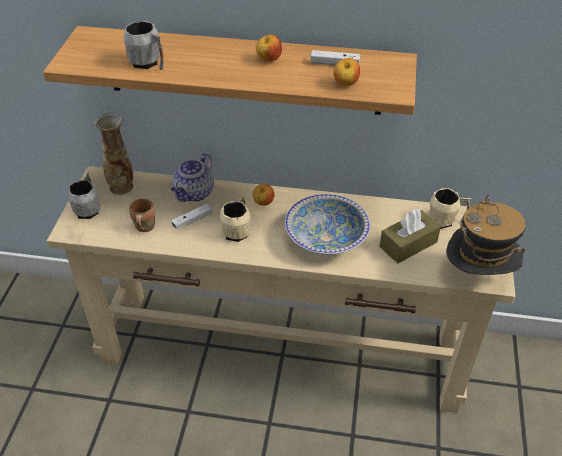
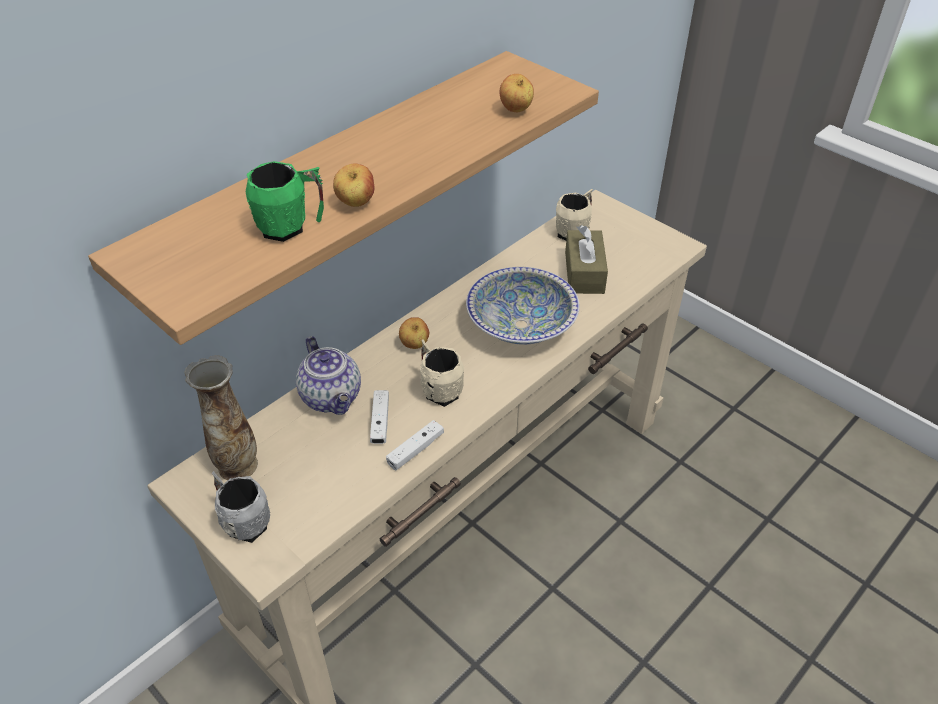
camera: 55 degrees left, 0 degrees up
grey mug [124,21,164,70] -> green mug [246,161,324,242]
brown mug [129,198,155,232] -> none
apple [256,35,282,62] -> apple moved to [333,163,374,207]
white game controller [311,50,360,65] -> white game controller moved to [386,420,444,470]
hat [446,195,526,275] -> none

